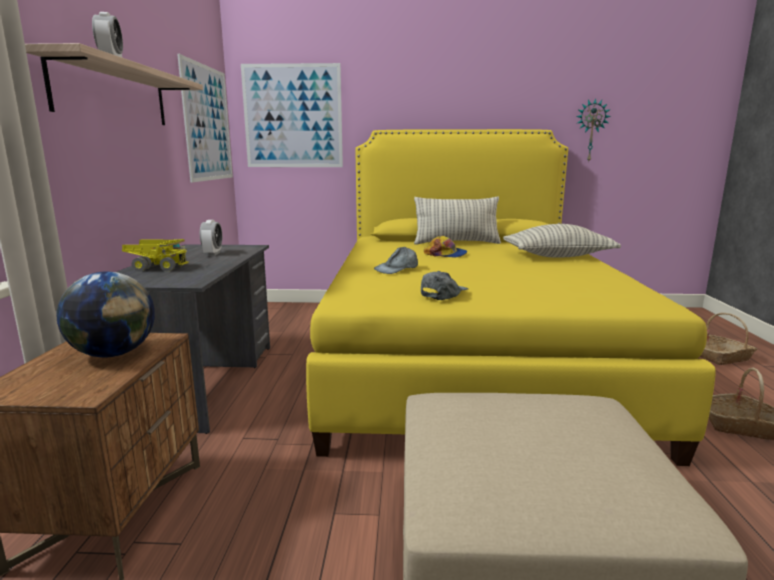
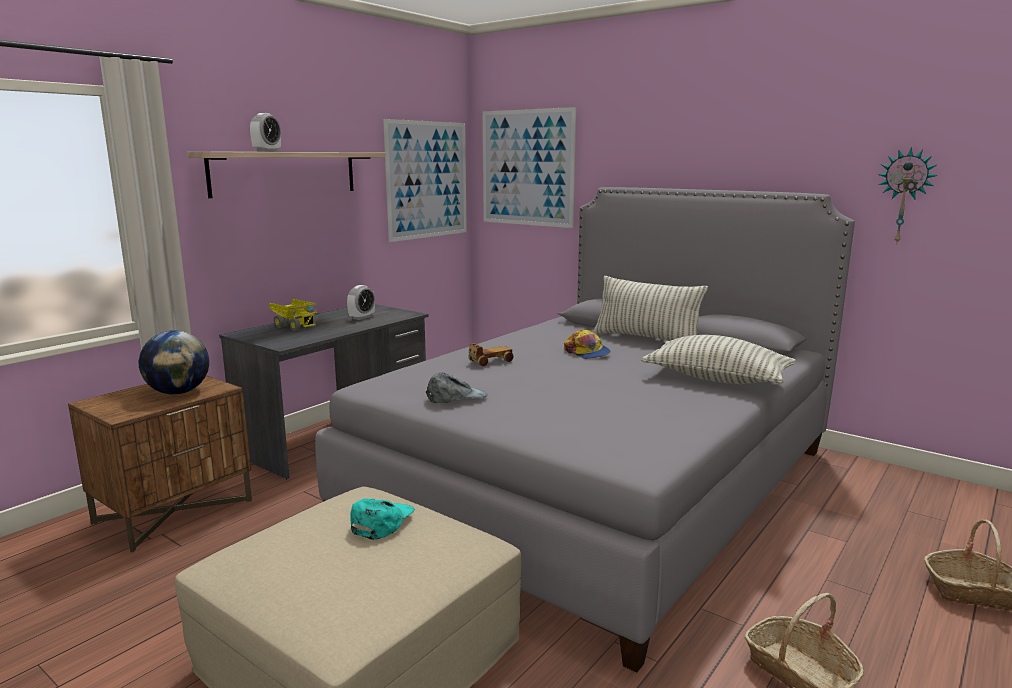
camera: 35 degrees right, 0 degrees up
yellow bed [306,129,716,466] -> grey bed [315,187,855,673]
grey cap [374,247,418,274] -> toy car [468,343,513,366]
none -> turquoise cap [350,498,415,540]

